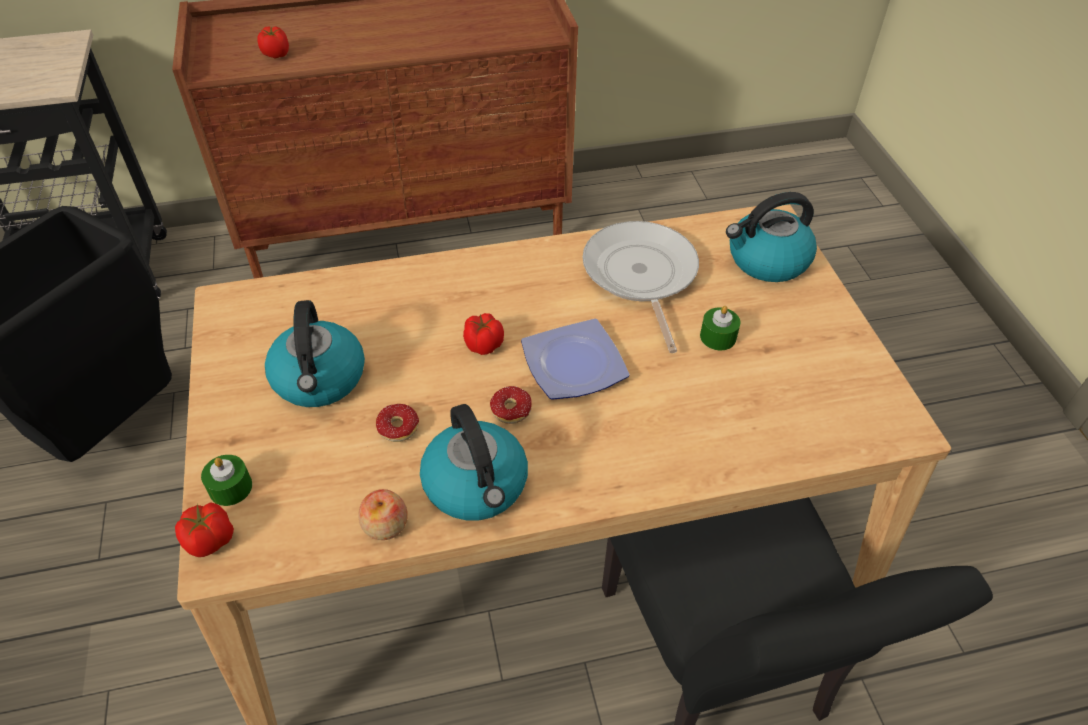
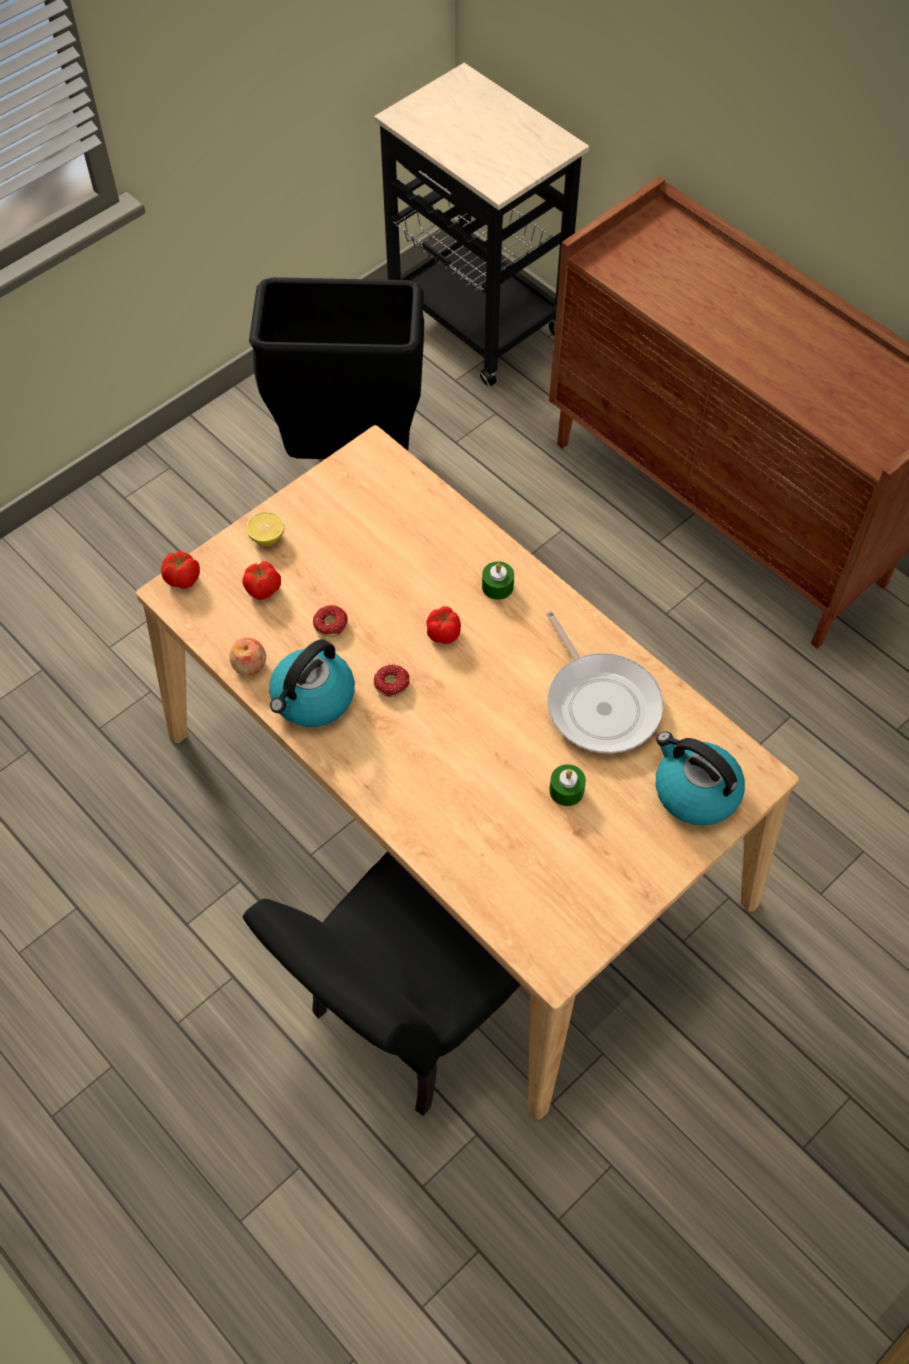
camera: 60 degrees right, 10 degrees up
green candle [201,455,252,506] -> green candle moved to [482,561,514,600]
tomato [257,26,289,59] -> tomato moved to [242,561,281,600]
kettle [265,300,365,407] -> none
plate [521,319,630,400] -> none
frying pan [582,221,699,353] -> frying pan turned 105 degrees clockwise [546,611,663,753]
none -> lemon [246,511,284,545]

